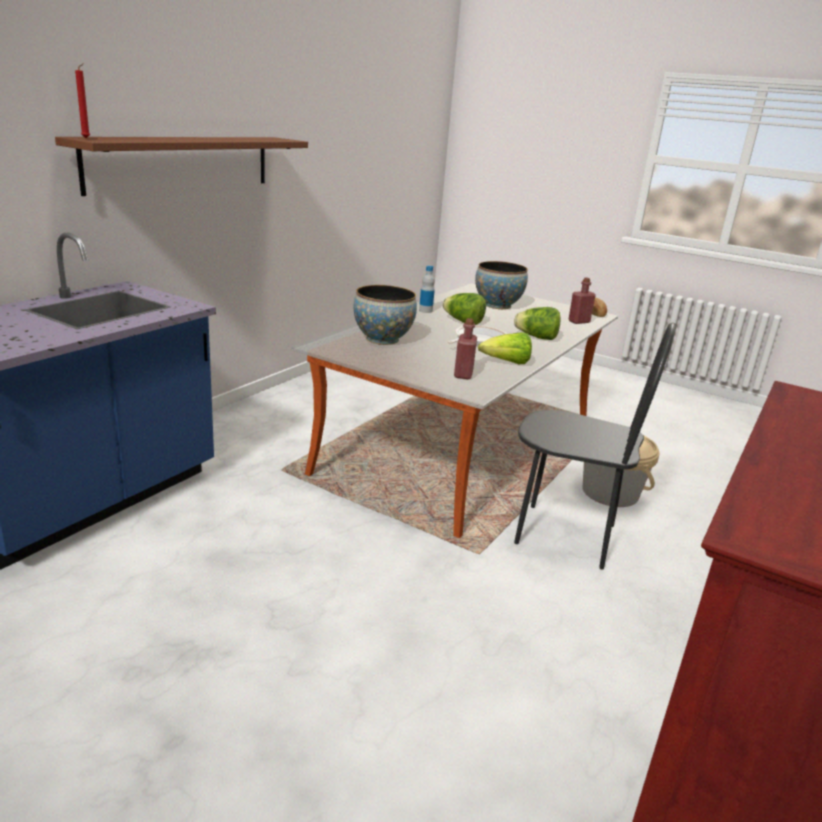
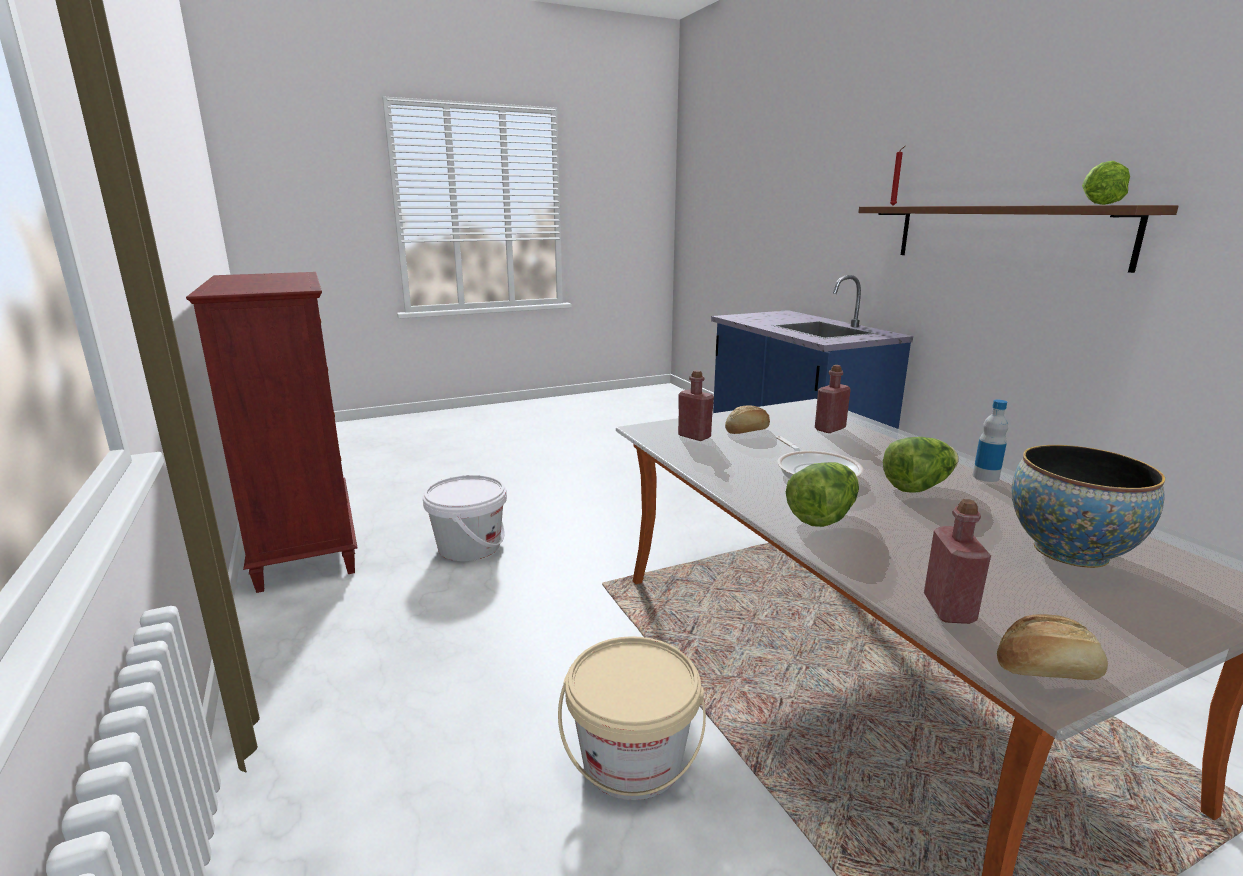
camera: 125 degrees right, 5 degrees down
bowl [354,285,417,345] -> red bottle [815,365,851,433]
lettuce [478,332,532,364] -> lettuce moved to [1082,161,1130,205]
black chair [514,323,676,570] -> none
none -> white bucket [423,475,507,561]
none -> bread [725,405,770,434]

